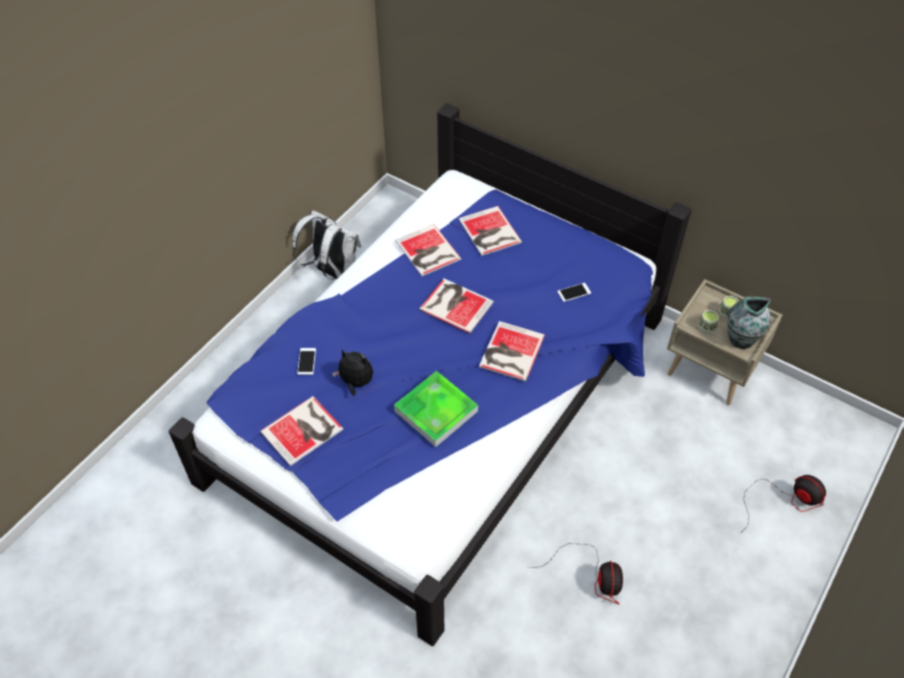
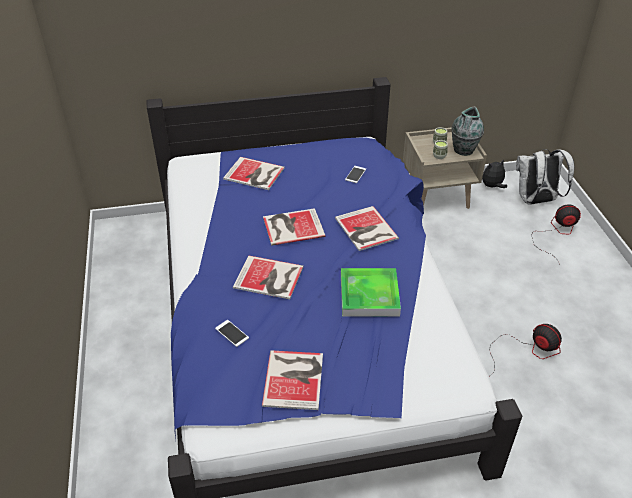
camera: 45 degrees left, 10 degrees down
white backpack [292,210,361,280] -> white backpack moved to [516,149,574,205]
plush toy [332,350,373,396] -> plush toy moved to [482,159,507,188]
book [395,224,461,276] -> book moved to [233,256,303,299]

